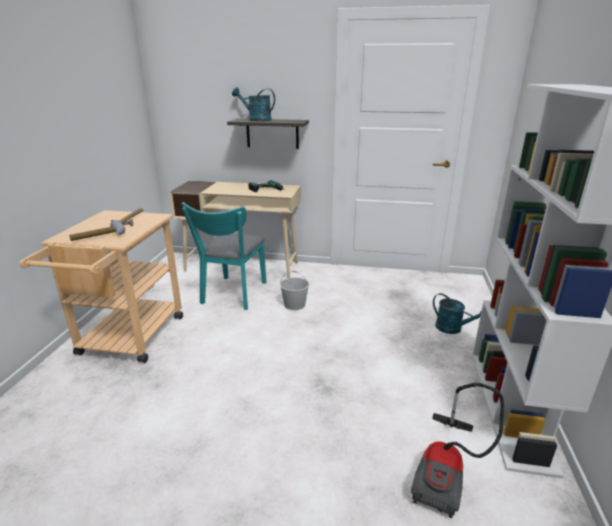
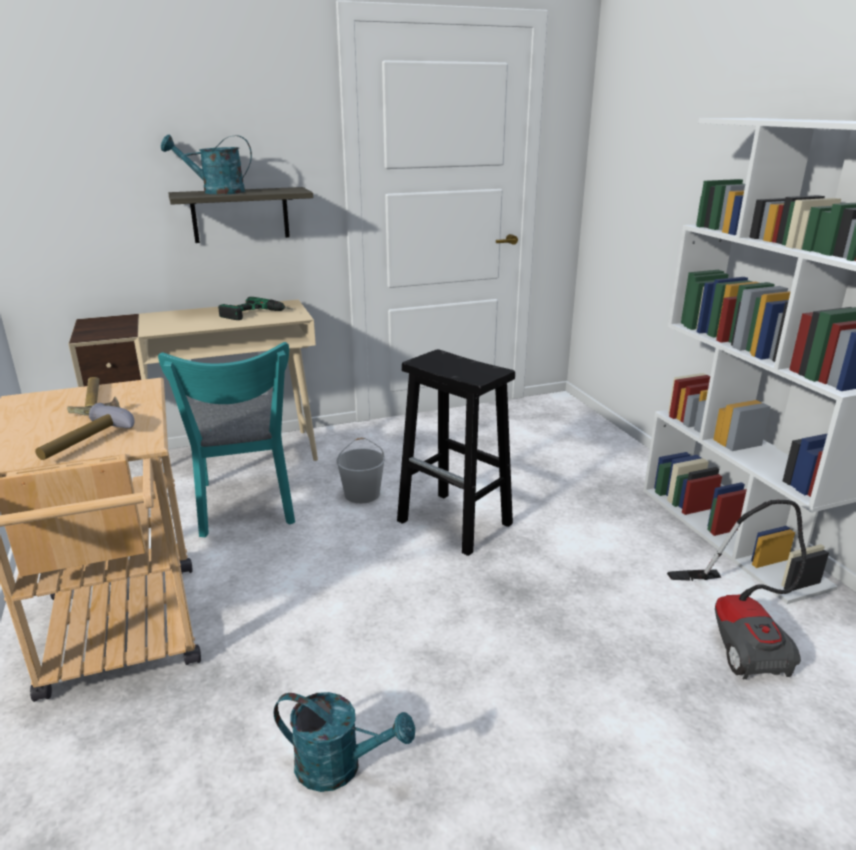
camera: 30 degrees left, 0 degrees up
turquoise watering can [433,293,482,334] -> turquoise watering can moved to [274,692,415,792]
none -> black stool [397,349,515,556]

